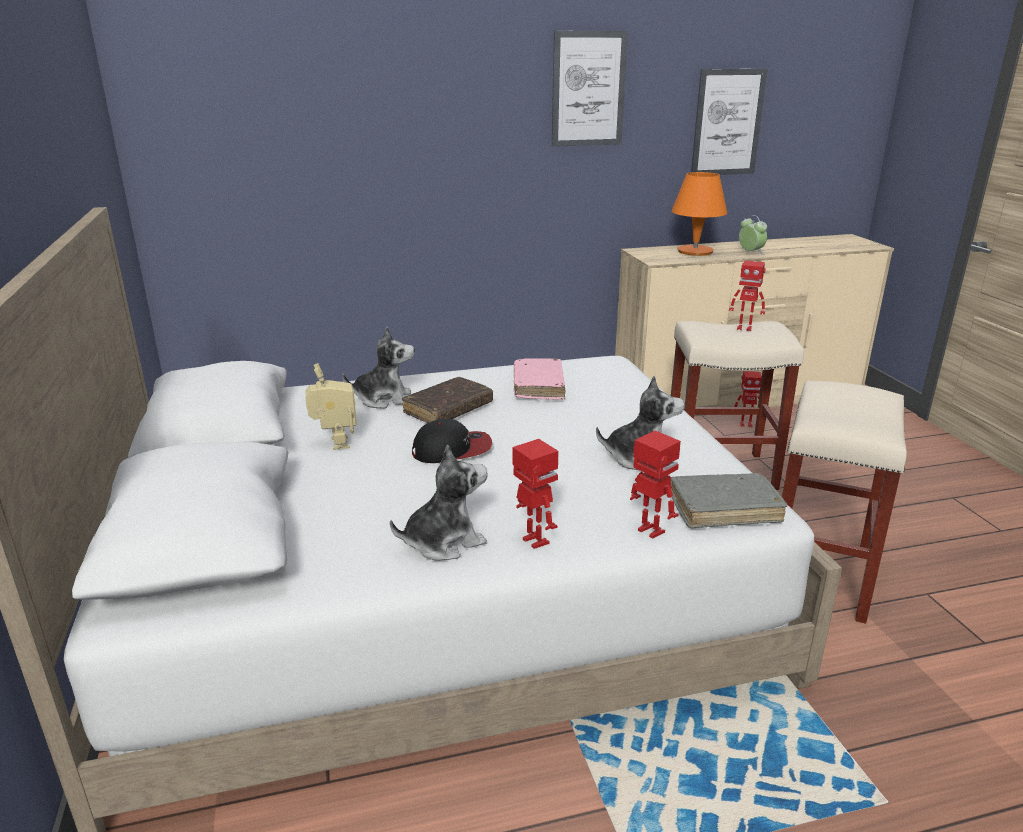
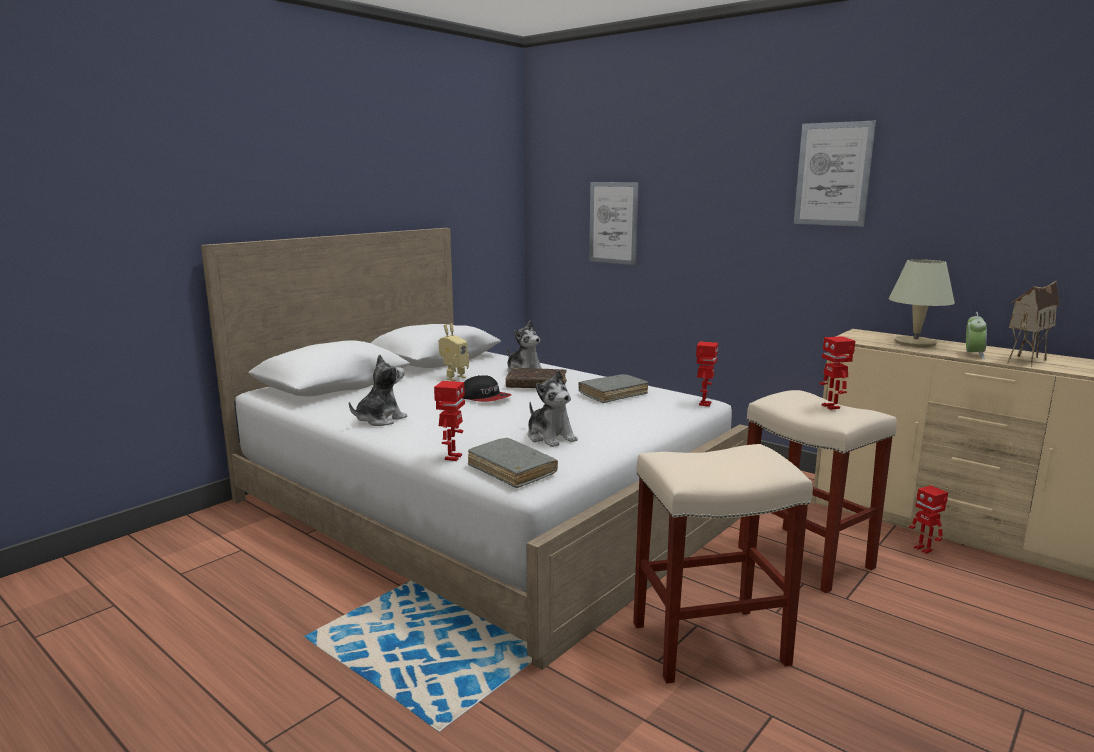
camera: 55 degrees right, 10 degrees down
plush toy [390,444,488,561] -> plush toy turned 75 degrees counterclockwise [349,354,407,426]
toy robot [512,439,559,549] -> toy robot moved to [696,341,718,407]
pink book [514,358,565,400] -> grey book [578,374,648,403]
orange table lamp [672,172,727,256] -> beige table lamp [889,259,955,347]
picture [691,69,767,175] -> picture moved to [589,182,639,265]
none -> toy house [1007,281,1060,367]

